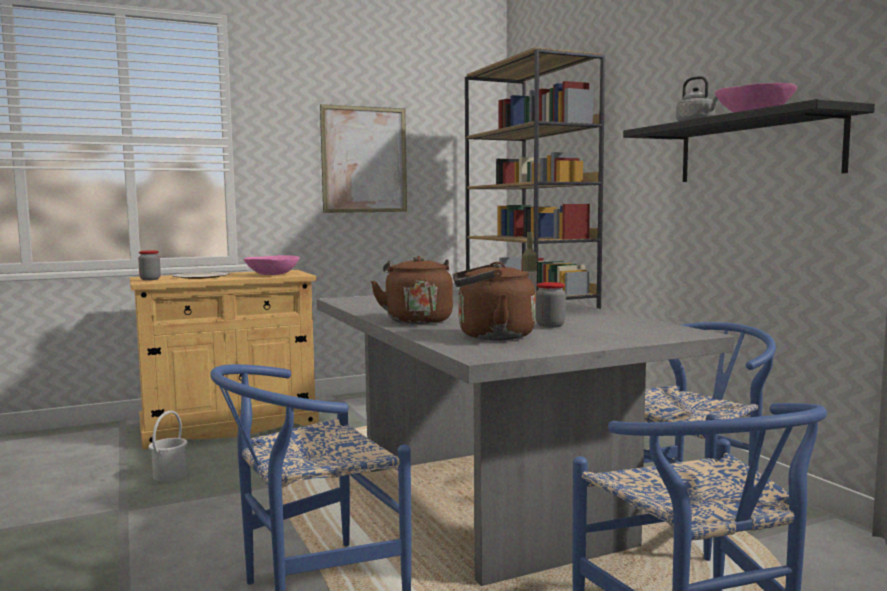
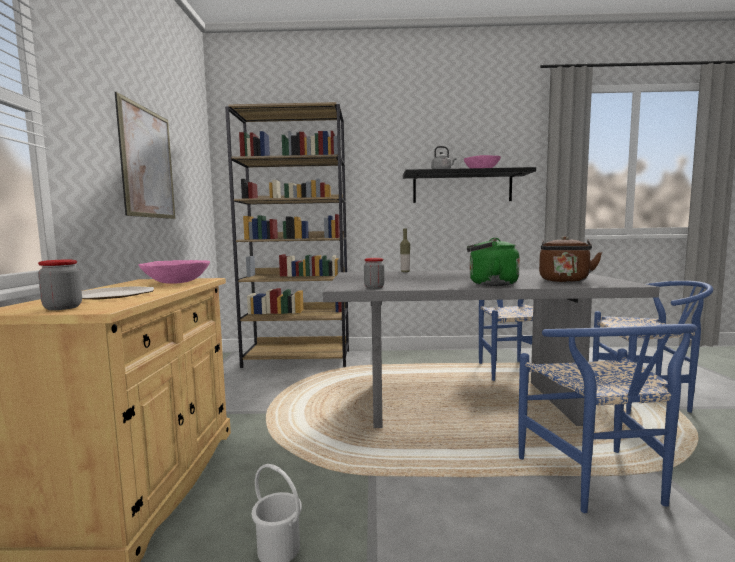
camera: 65 degrees left, 0 degrees up
brown kettle [371,256,453,324] -> green kettle [467,238,520,286]
jar [536,282,566,328] -> jar moved to [364,258,384,289]

